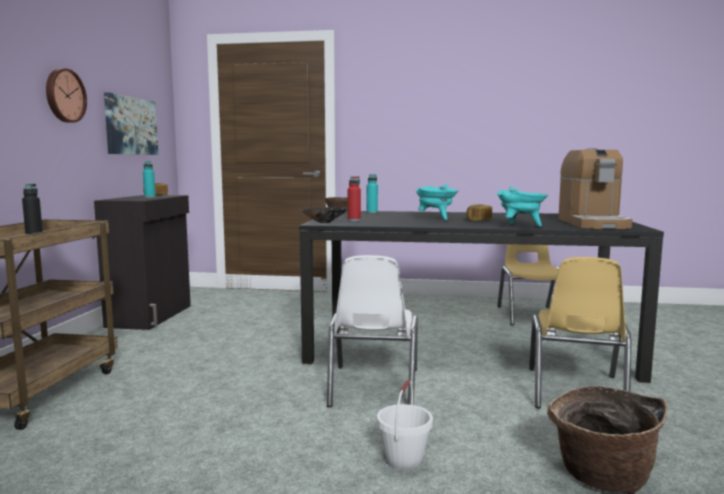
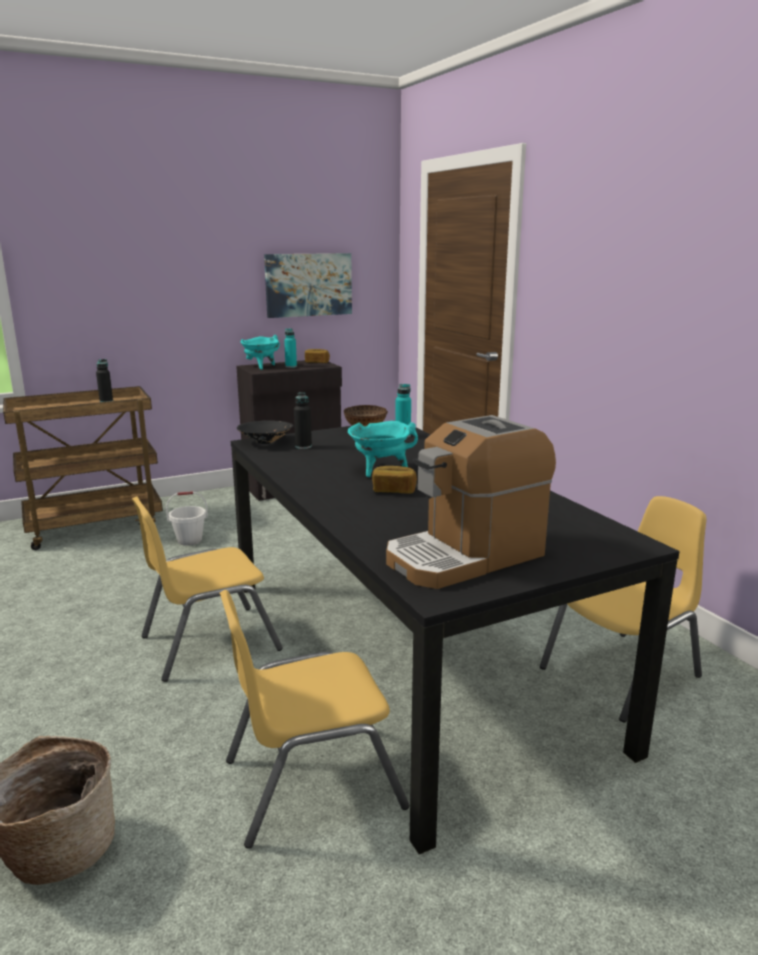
camera: 55 degrees right, 10 degrees up
wall clock [46,68,87,123] -> none
white chair [327,255,418,407] -> yellow chair [132,496,283,682]
red bottle [348,176,361,221] -> black bottle [294,392,312,449]
white bucket [377,380,433,470] -> white bucket moved to [166,491,208,546]
turquoise cooking pot [497,187,548,227] -> turquoise cooking pot moved to [240,335,280,370]

